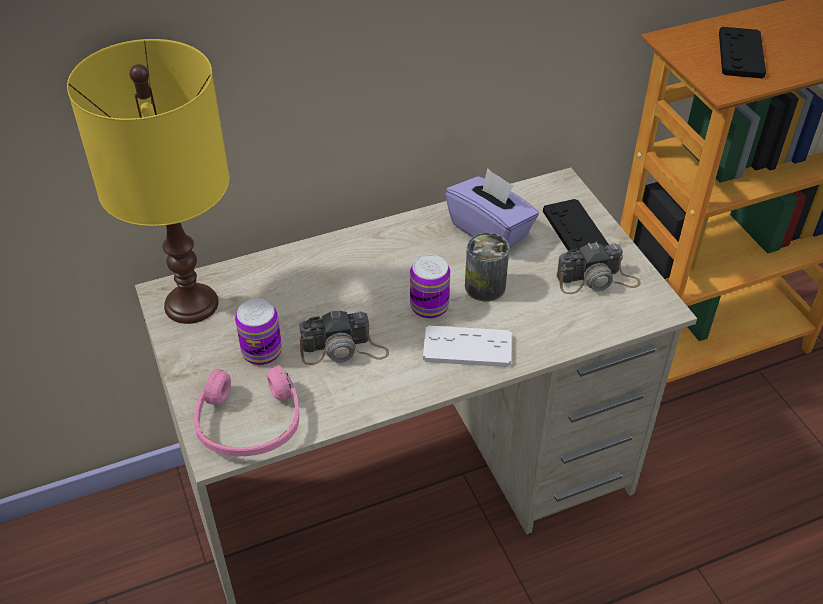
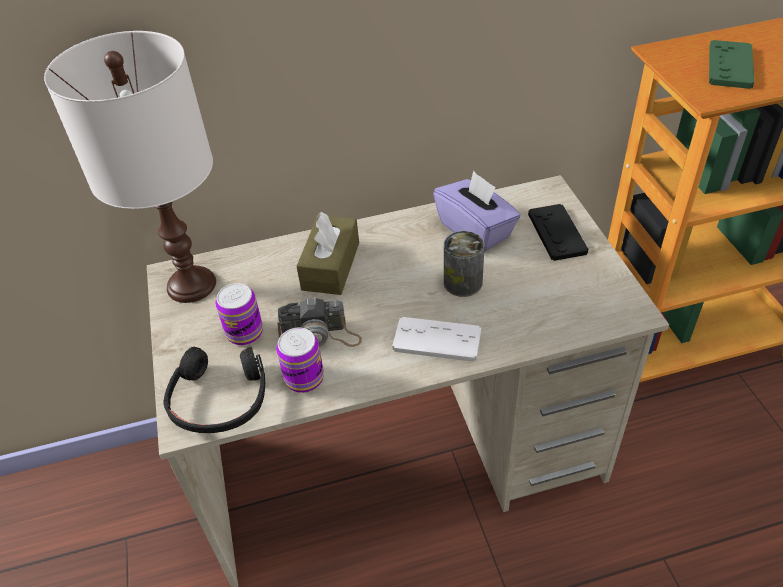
camera: 10 degrees right, 0 degrees up
yellow table lamp [67,39,230,324] -> white table lamp [44,31,216,303]
pink headphones [194,365,299,456] -> black headphones [164,347,265,433]
can [410,254,450,319] -> can moved to [276,327,324,393]
camera [556,241,641,294] -> none
black game controller [719,27,766,79] -> green game controller [709,40,754,89]
none -> brown tissue box [296,212,359,295]

